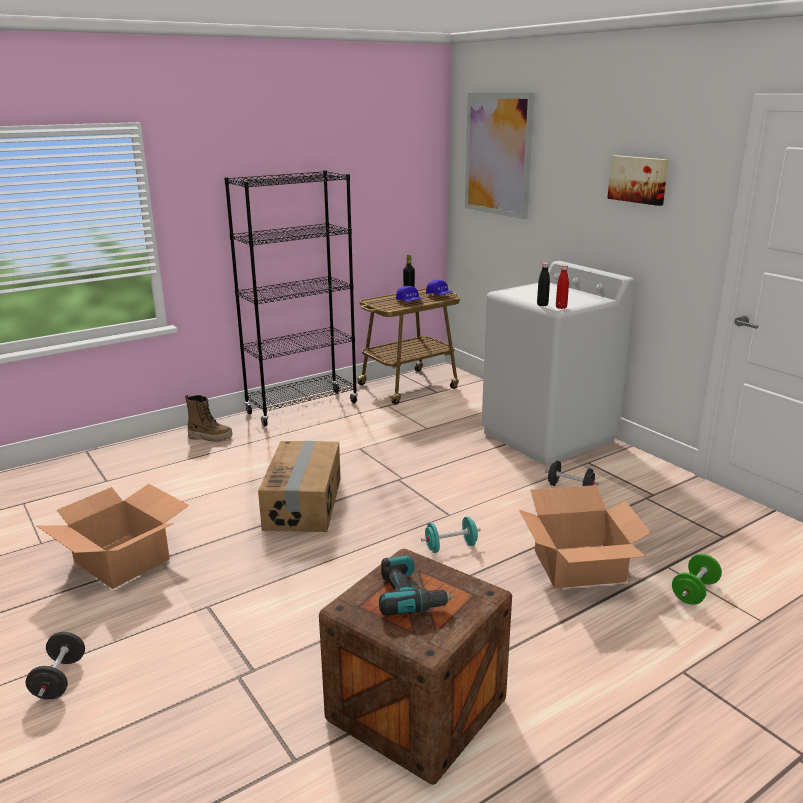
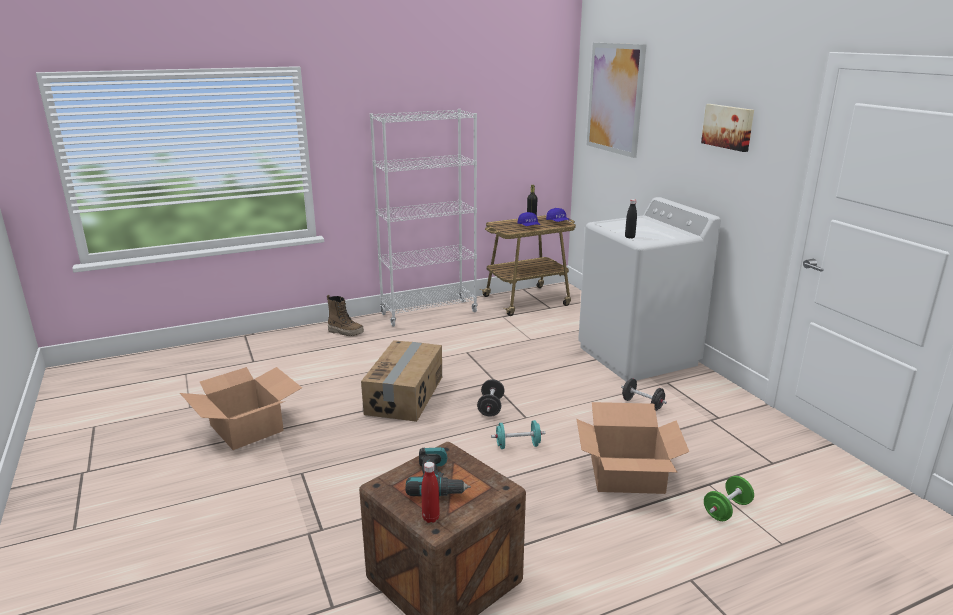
camera: 10 degrees right, 0 degrees up
black dumbbell [26,632,85,700] -> black dumbbell moved to [477,379,504,417]
black bookcase [224,170,358,426] -> white bookcase [370,109,478,327]
red bottle [556,265,569,309] -> red bottle moved to [421,462,440,523]

